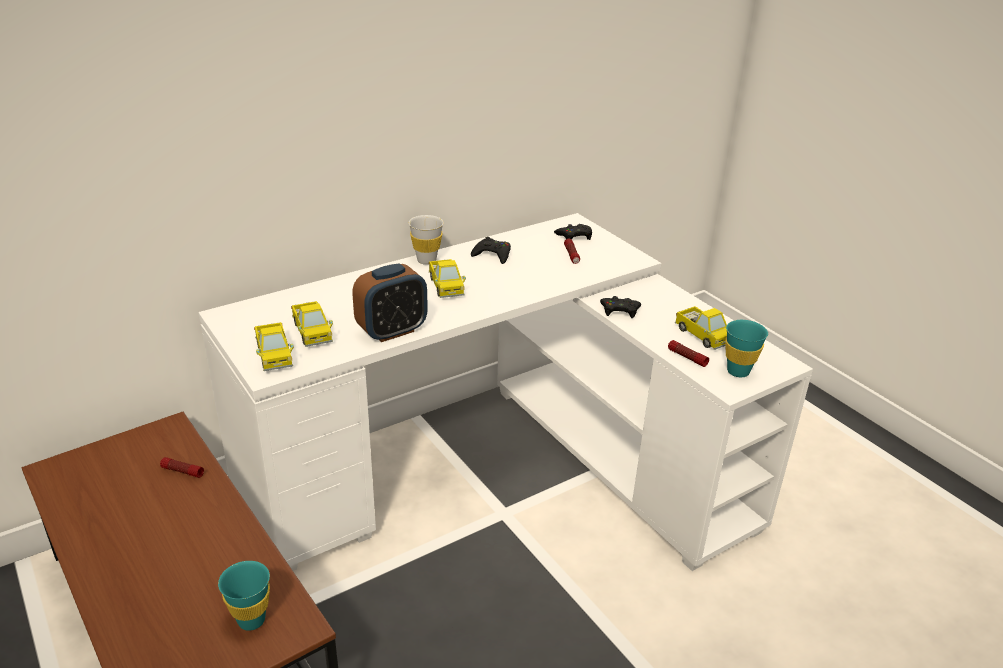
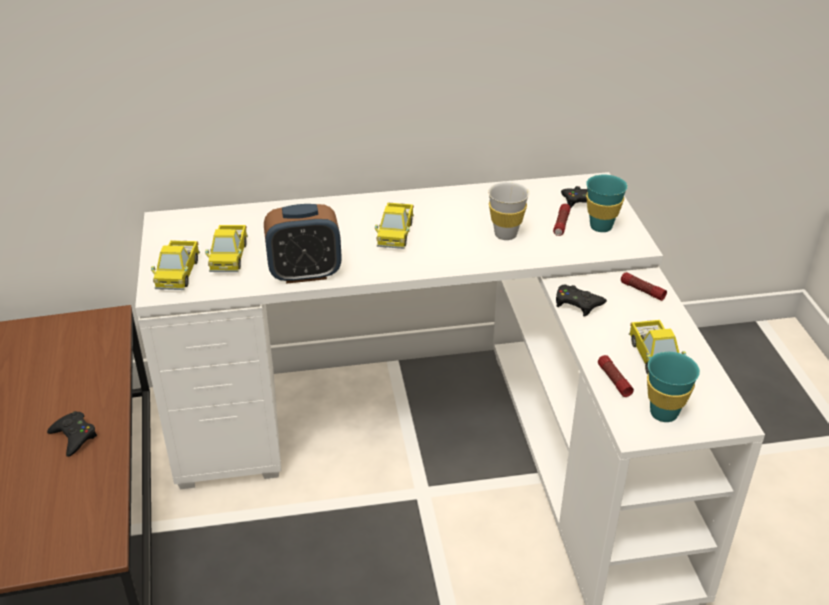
camera: 25 degrees right, 5 degrees up
flashlight [160,457,204,478] -> flashlight moved to [621,272,667,301]
turquoise cup [218,561,270,631] -> turquoise cup moved to [586,175,628,232]
white cup [409,215,444,265] -> white cup moved to [488,182,529,240]
black game controller [471,237,511,264] -> black game controller moved to [47,411,97,457]

